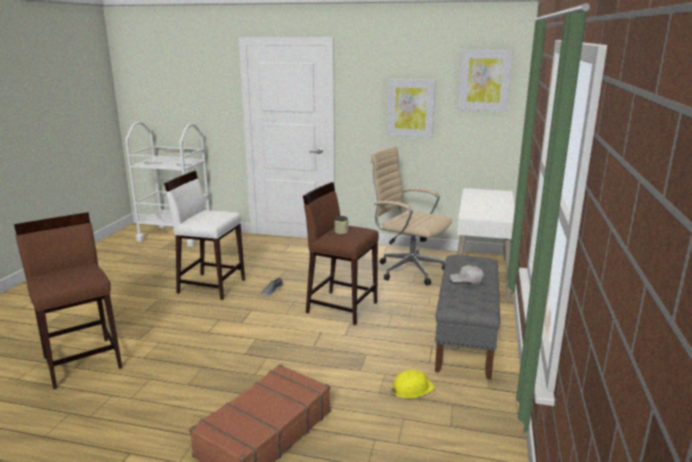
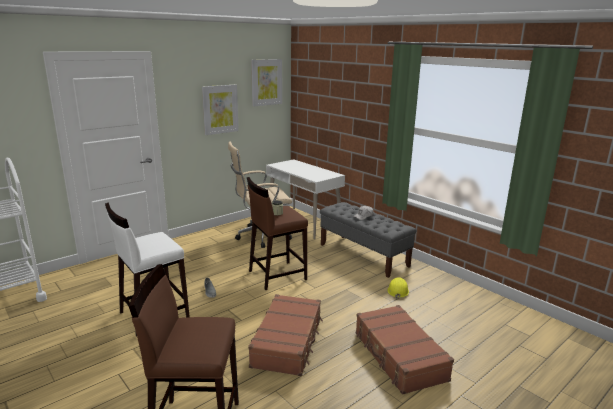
camera: 55 degrees left, 0 degrees up
none -> brown suitcase [248,294,323,376]

